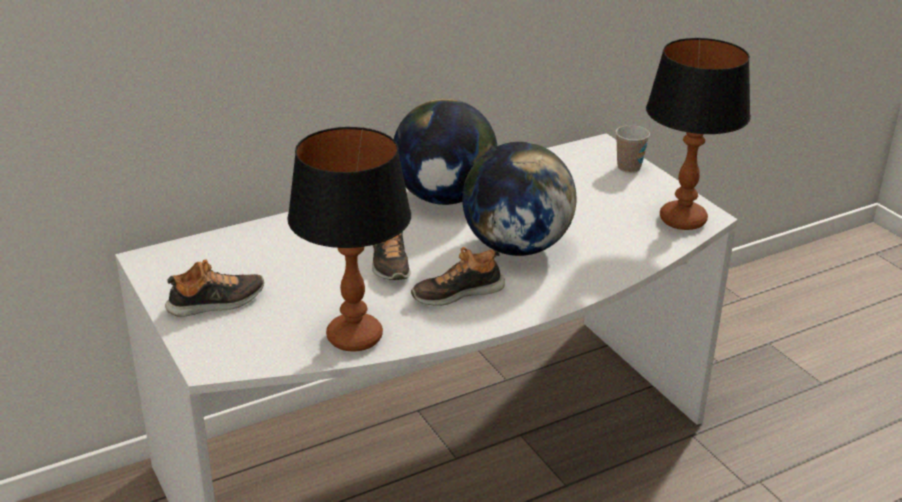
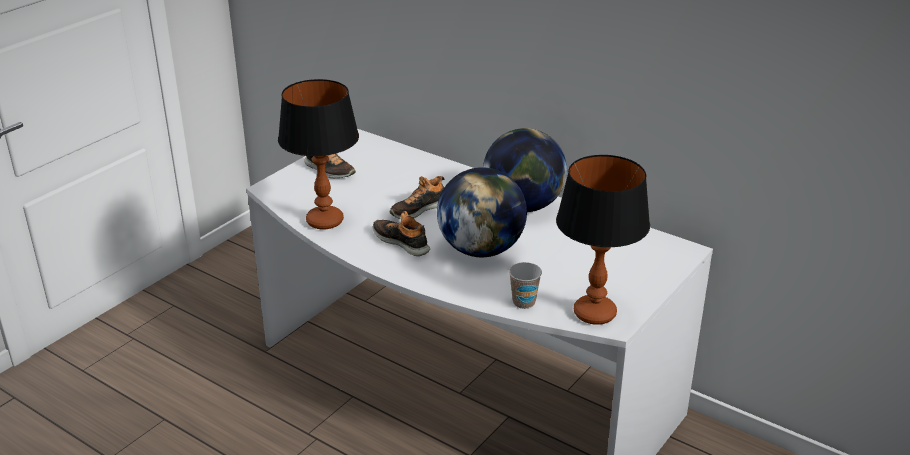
camera: 65 degrees right, 0 degrees up
cup [616,125,650,173] -> cup moved to [509,262,542,309]

